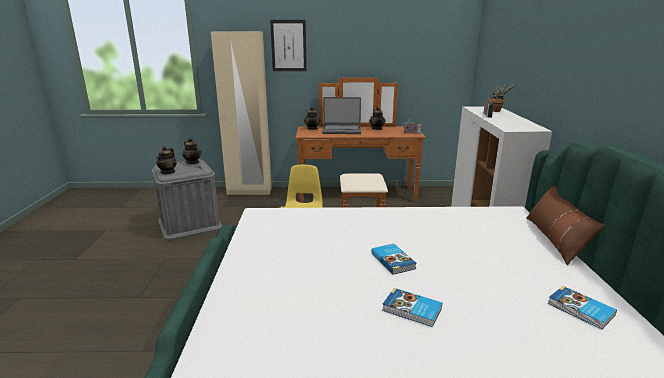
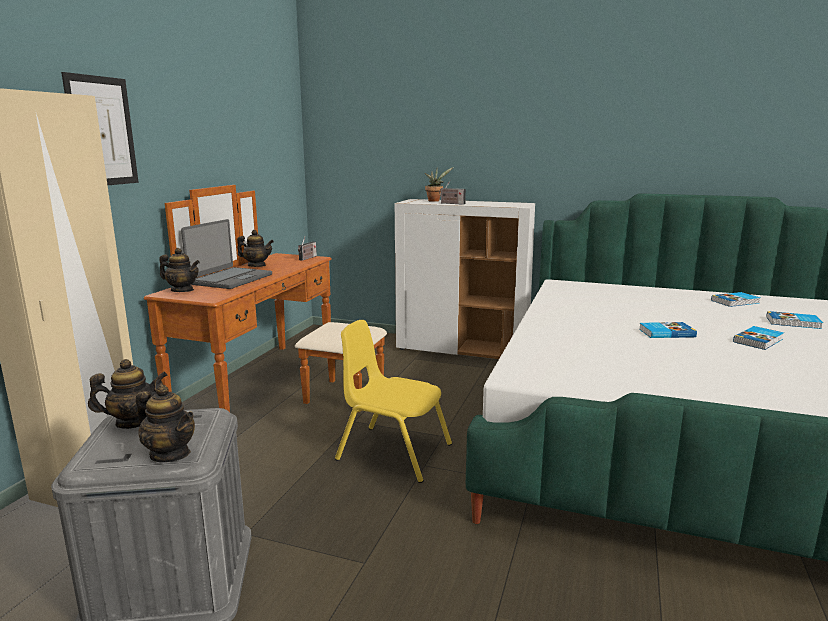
camera: 70 degrees left, 5 degrees down
brown pillow [526,186,605,265] -> none
none -> book [766,311,823,329]

